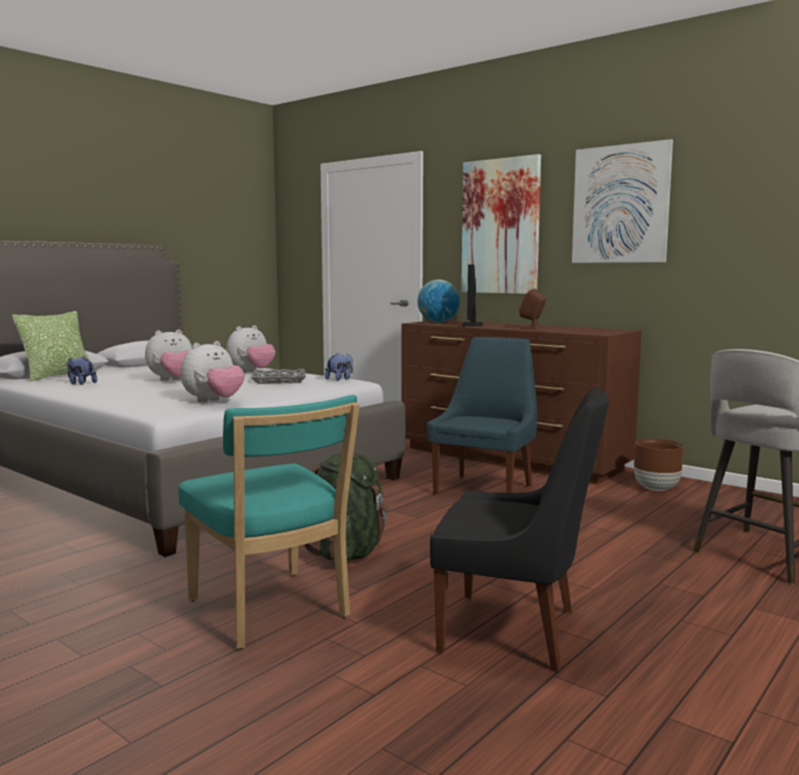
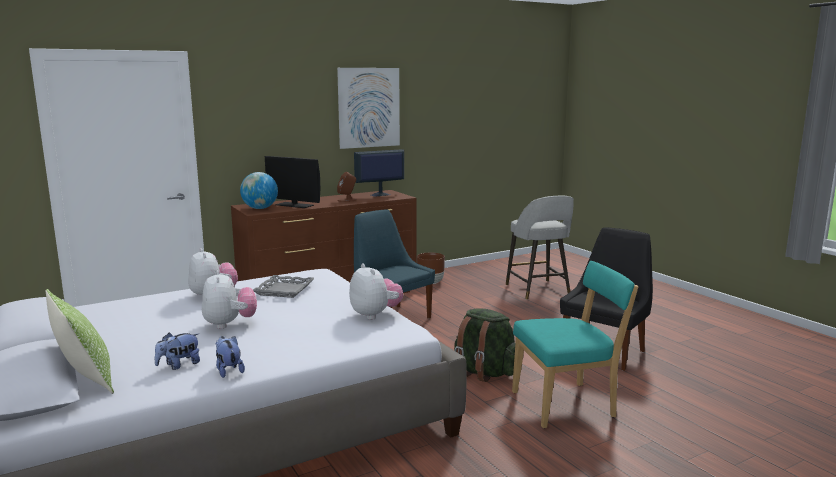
camera: 70 degrees left, 5 degrees up
plush toy [325,353,353,381] -> plush toy moved to [215,336,245,378]
picture [461,154,541,294] -> none
none -> monitor [354,149,404,196]

